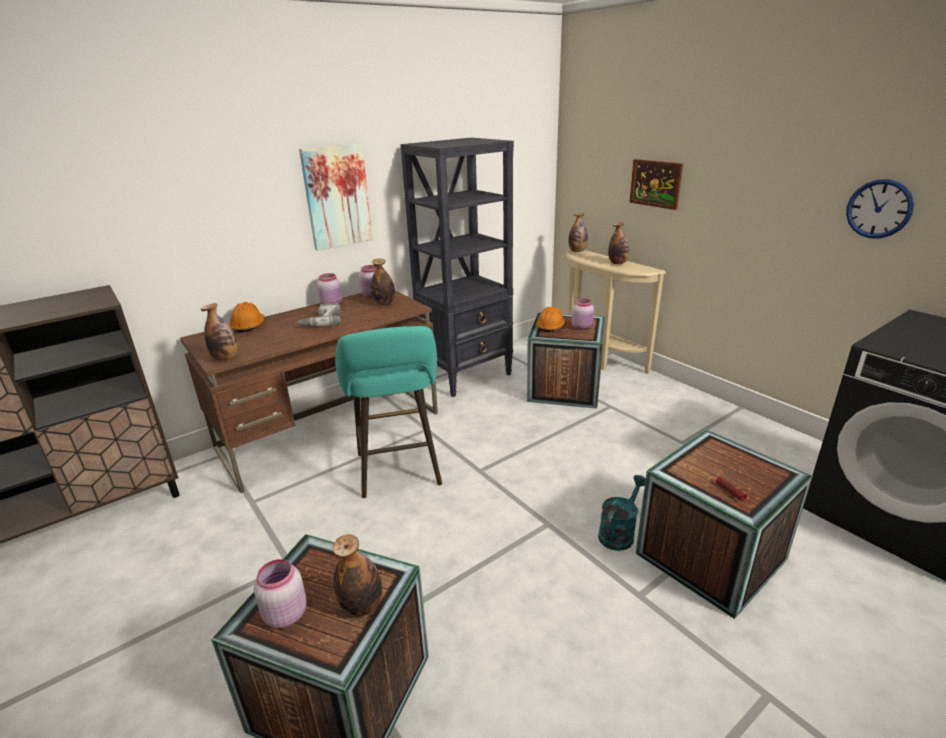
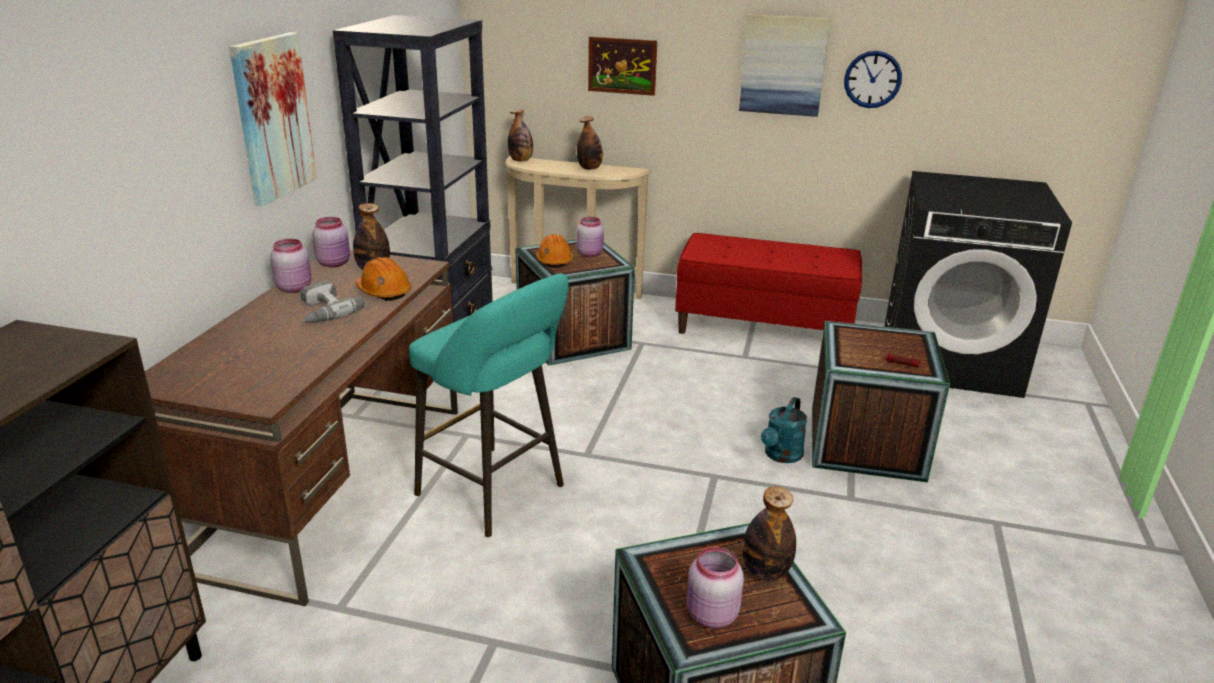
camera: 40 degrees left, 0 degrees up
bottle [201,303,238,361] -> none
orange hard hat [229,302,264,333] -> orange hard hat moved to [356,257,411,301]
turquoise watering can [598,475,646,551] -> turquoise watering can turned 150 degrees counterclockwise [761,397,807,463]
none -> red bench [675,233,862,334]
none -> picture [739,14,830,117]

